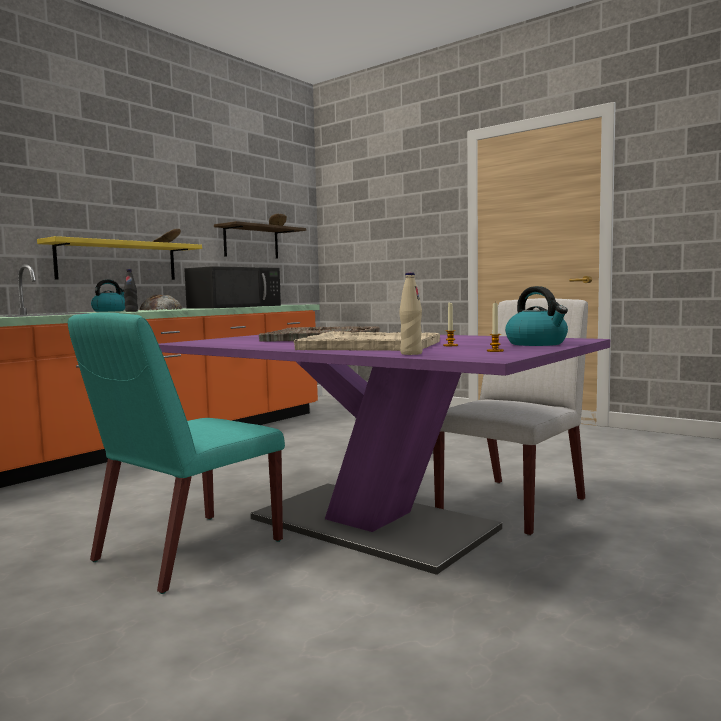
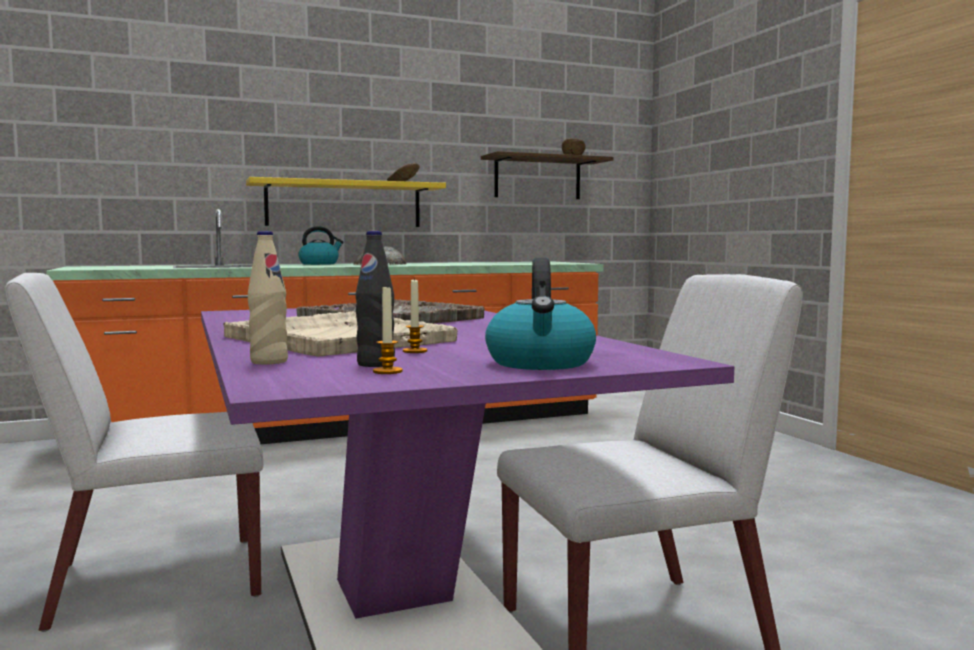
camera: 30 degrees right, 0 degrees up
turquoise chair [68,312,285,594] -> white chair [5,273,263,632]
black bottle [124,269,138,312] -> black bottle moved to [355,231,395,367]
black microwave [184,266,281,308] -> none

